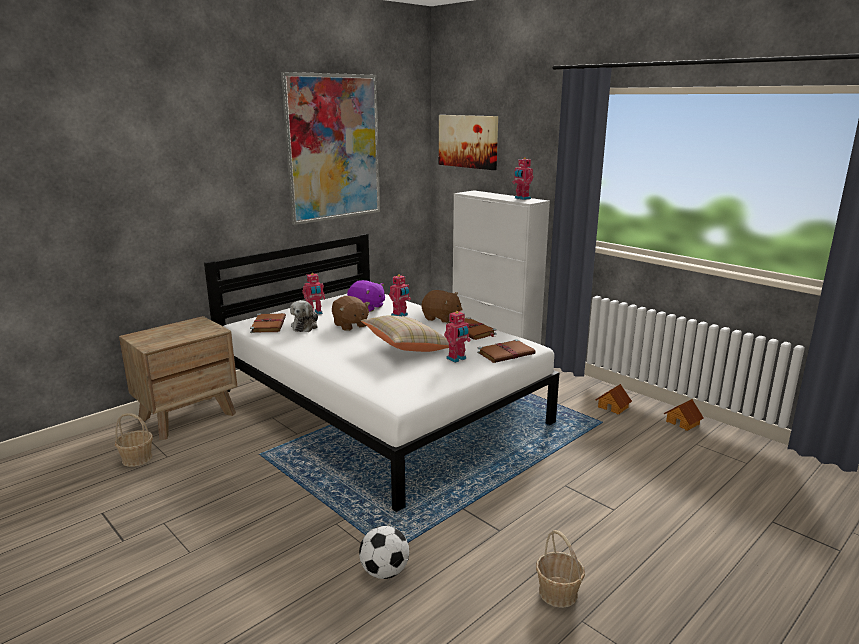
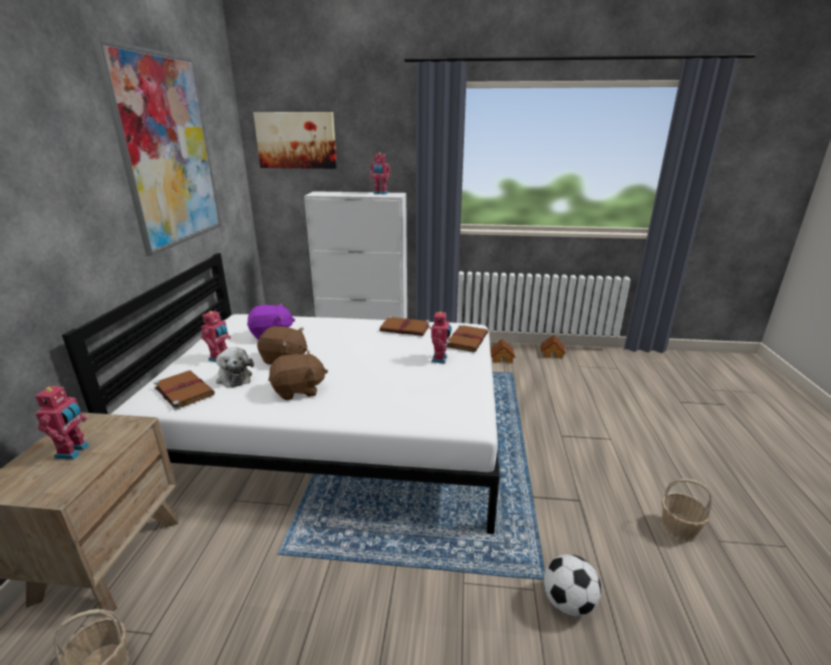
camera: 40 degrees left, 5 degrees up
beige pillow [361,315,449,352] -> none
toy robot [389,274,411,316] -> toy robot moved to [35,383,89,459]
brown plush toy [422,290,462,323] -> brown plush toy moved to [268,351,328,400]

